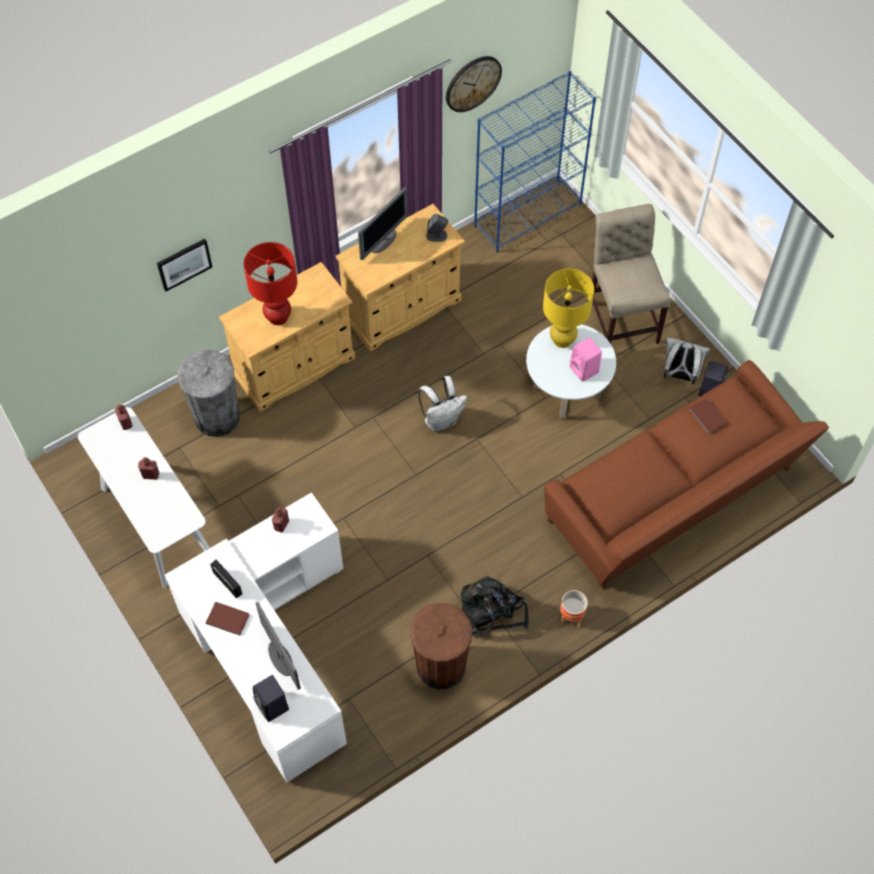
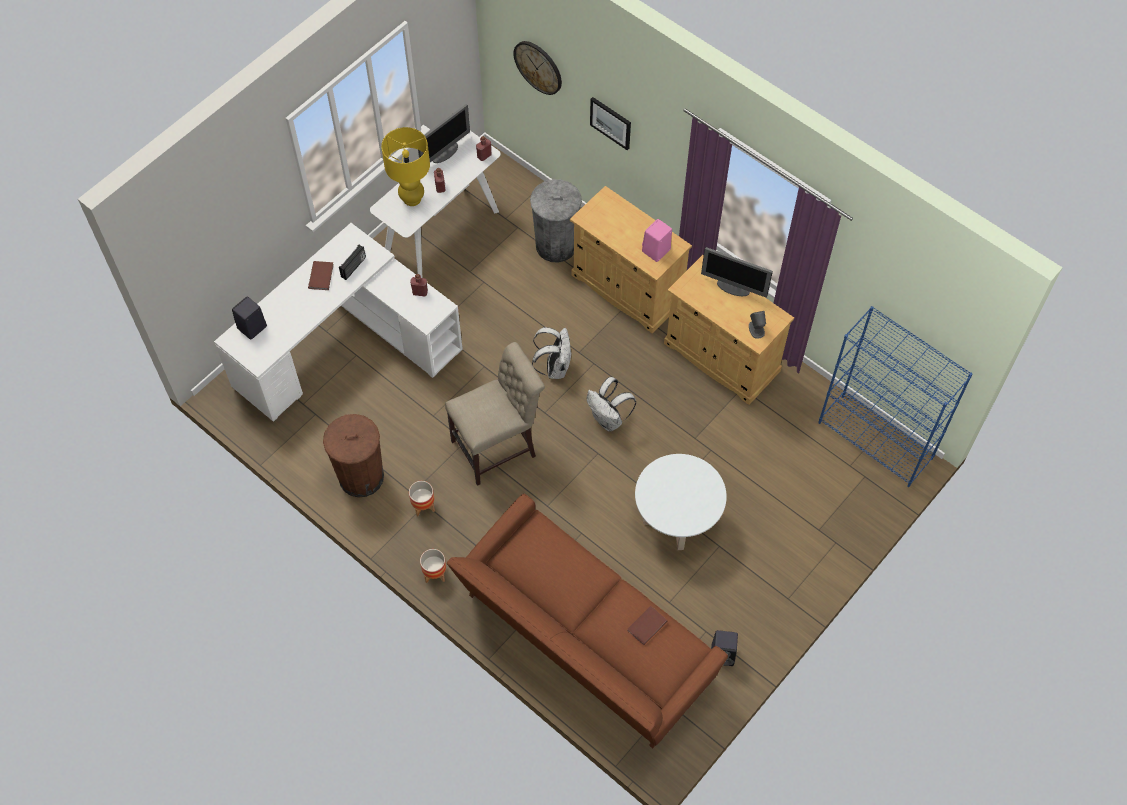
camera: 75 degrees right, 0 degrees up
red table lamp [244,242,297,325] -> none
monitor [255,602,301,690] -> monitor moved to [418,104,470,163]
wall clock [446,56,502,112] -> wall clock moved to [513,41,562,95]
black backpack [461,576,528,637] -> planter [409,481,435,516]
yellow table lamp [543,268,594,348] -> yellow table lamp moved to [381,127,430,206]
pink speaker [570,338,602,382] -> pink speaker moved to [642,219,672,262]
beige chair [587,204,671,344] -> beige chair moved to [445,342,545,486]
white backpack [664,337,710,384] -> white backpack moved to [532,327,571,379]

